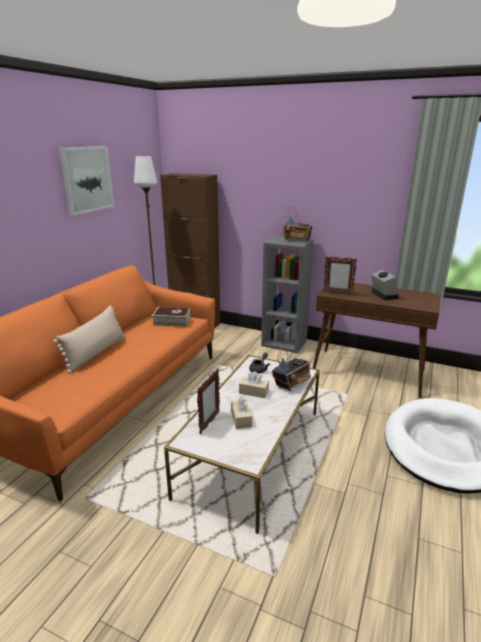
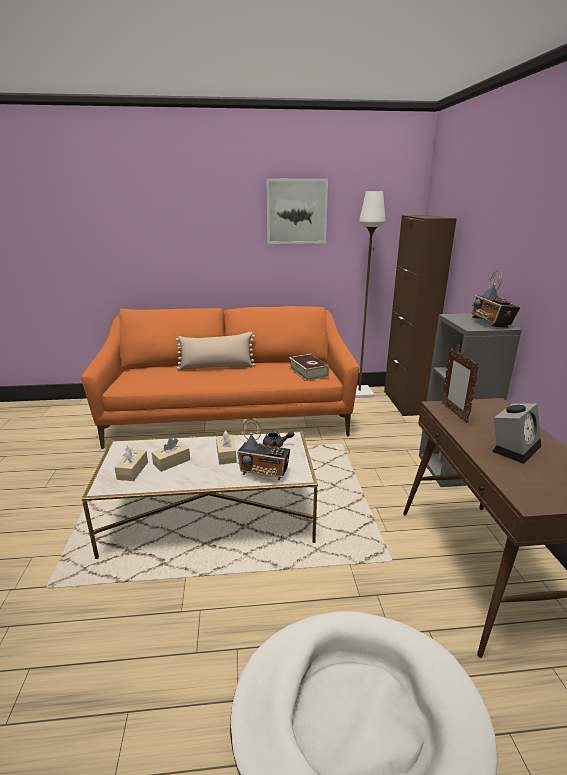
camera: 60 degrees right, 0 degrees up
picture frame [197,368,220,434] -> none
none -> beige tissue box [114,446,148,481]

